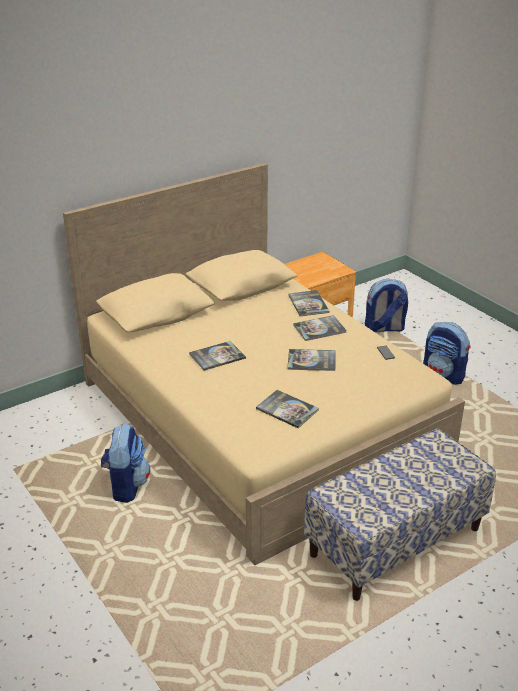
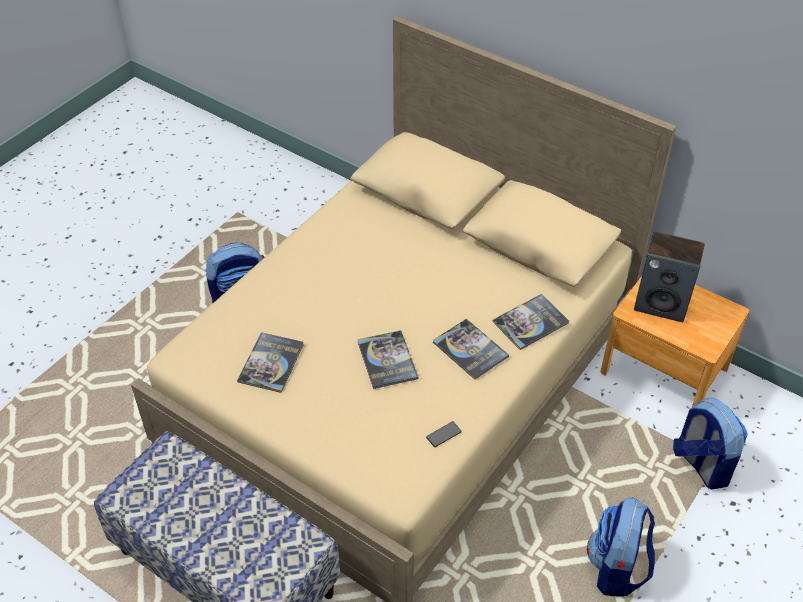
camera: 70 degrees right, 15 degrees up
book [189,341,246,371] -> none
none -> speaker [634,231,705,322]

